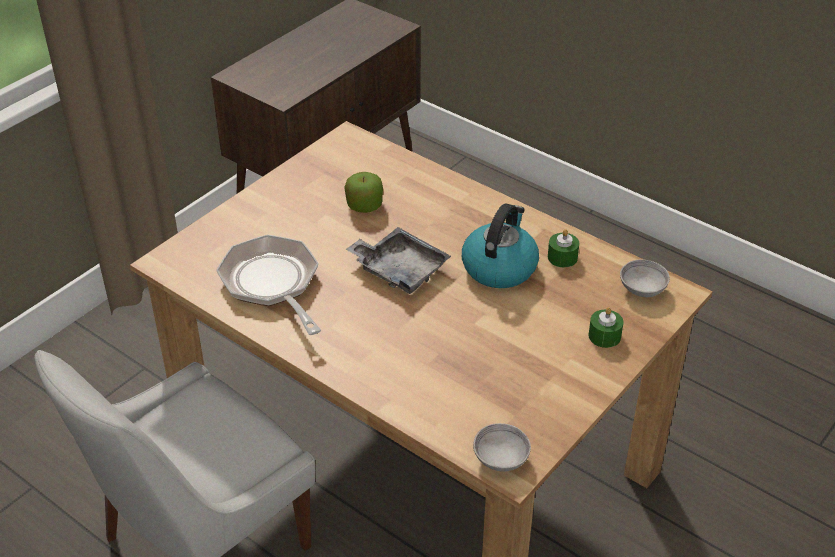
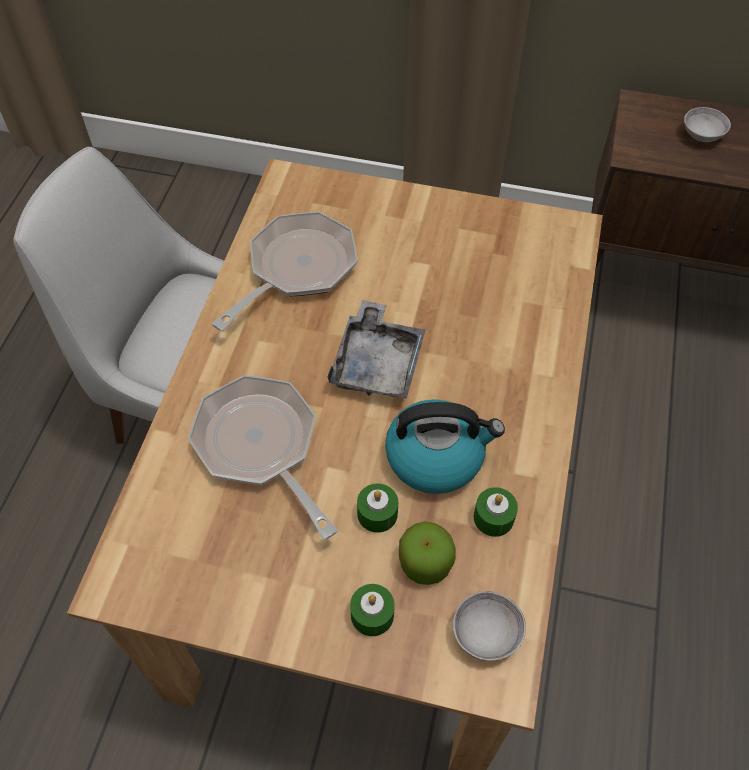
camera: 65 degrees right, 15 degrees up
apple [344,172,383,213] -> apple moved to [399,521,455,585]
grey bowl [473,423,531,472] -> grey bowl moved to [684,107,731,142]
none -> frying pan [188,375,338,540]
none -> green candle [357,483,398,533]

